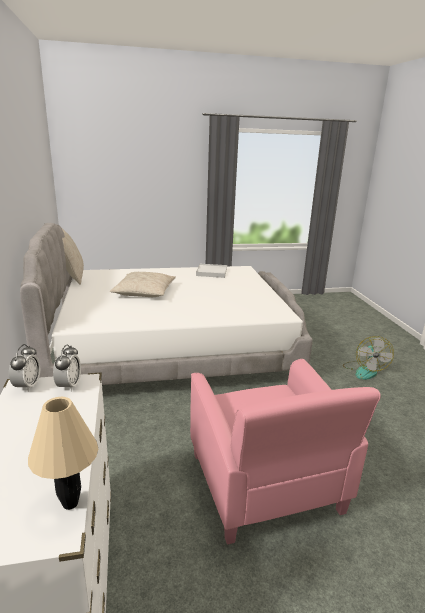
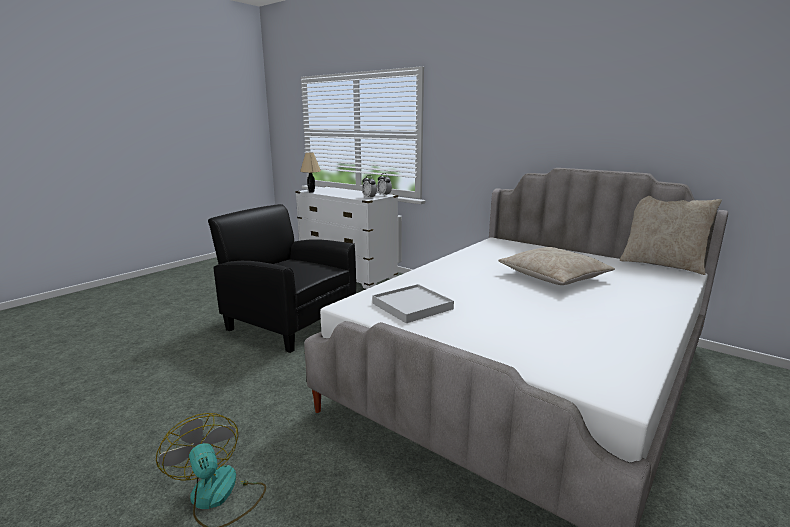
camera: 140 degrees right, 5 degrees down
pink armchair [190,359,381,545] -> black armchair [208,204,356,353]
white tray [196,264,227,278] -> white tray moved to [372,284,454,323]

